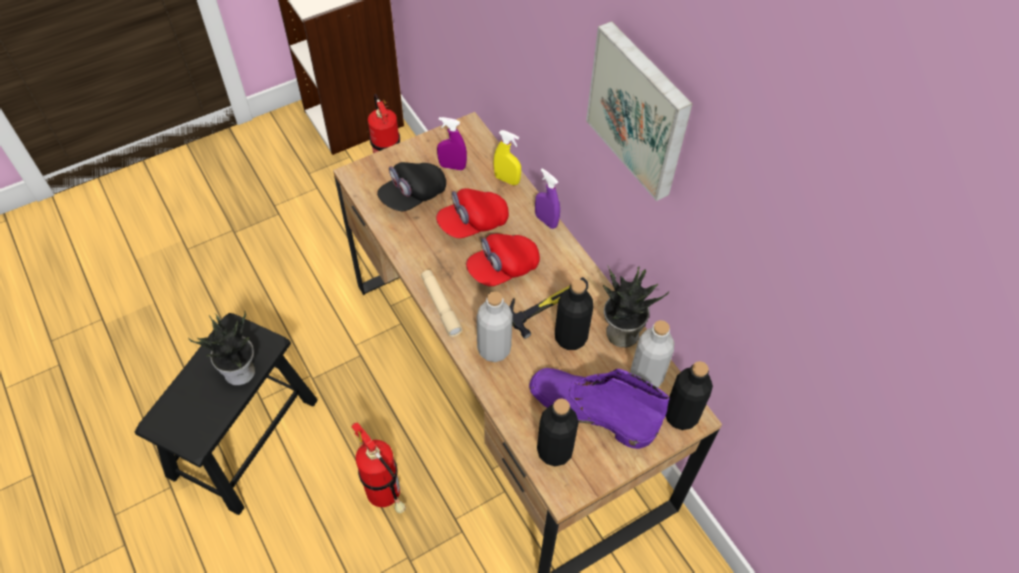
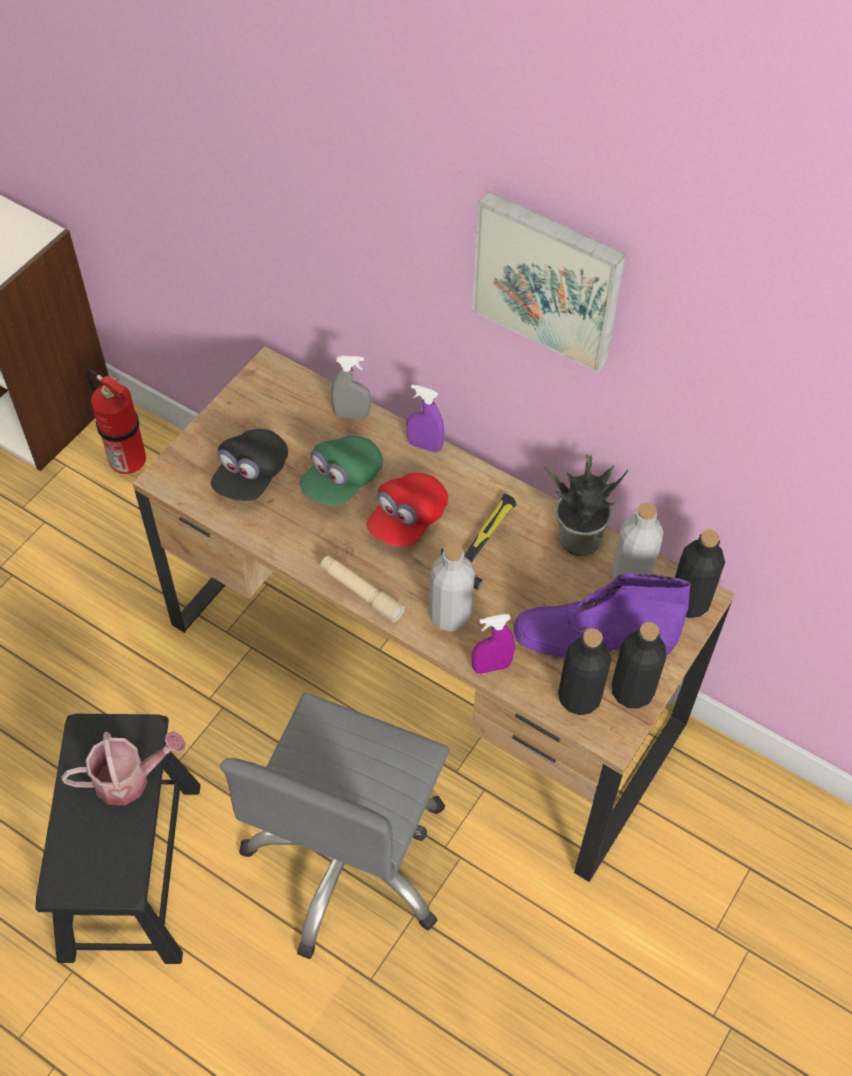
camera: 25 degrees left, 0 degrees up
potted plant [188,312,255,386] -> watering can [61,731,186,805]
fire extinguisher [352,423,406,513] -> grey office chair [220,693,449,959]
red cap [436,188,509,238] -> green cap [300,436,383,506]
purple spray bottle [437,117,467,170] -> purple spray bottle moved to [472,614,515,674]
yellow spray bottle [494,130,521,185] -> grey spray bottle [331,356,371,418]
black bottle [555,279,593,350] -> black bottle moved to [612,622,666,709]

